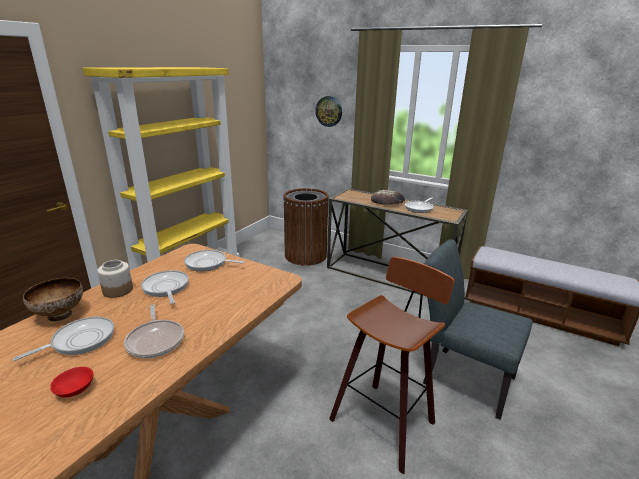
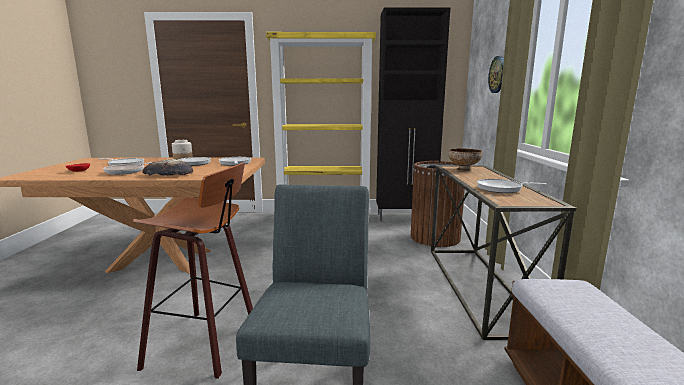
camera: 60 degrees right, 10 degrees down
bowl [23,278,83,321] -> bowl moved to [448,148,482,171]
bread [371,190,405,205] -> bread moved to [142,159,193,176]
none -> black cabinet [376,7,450,221]

